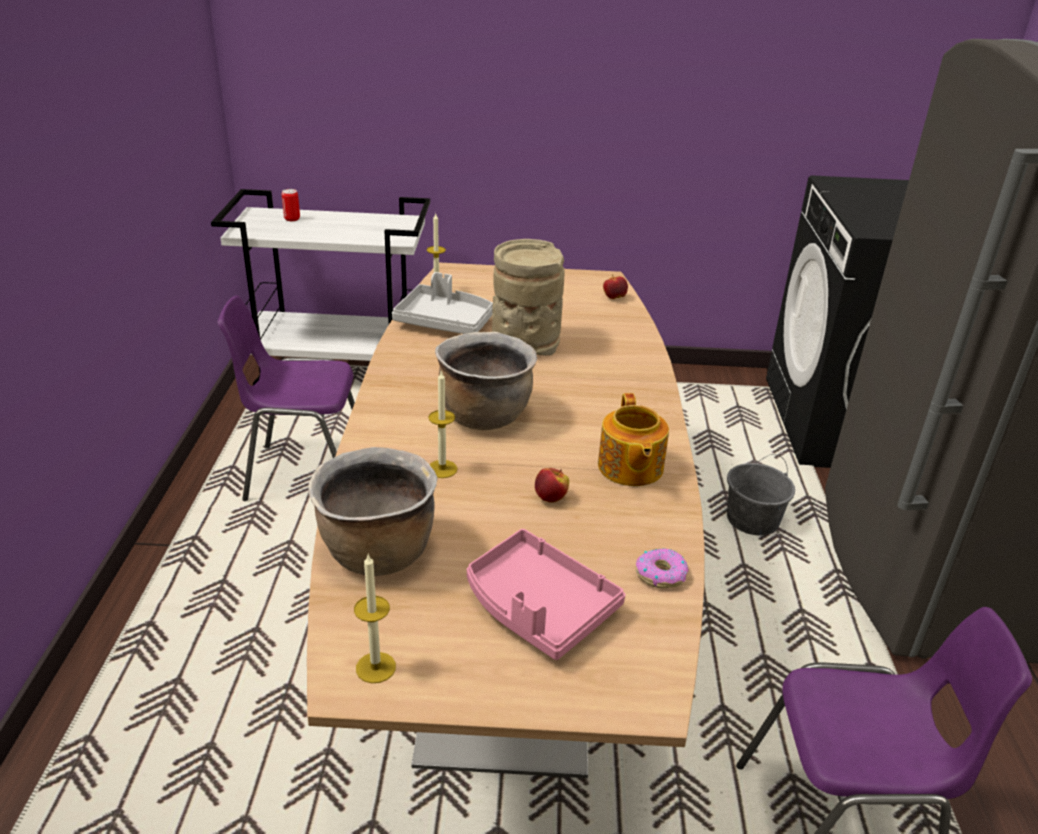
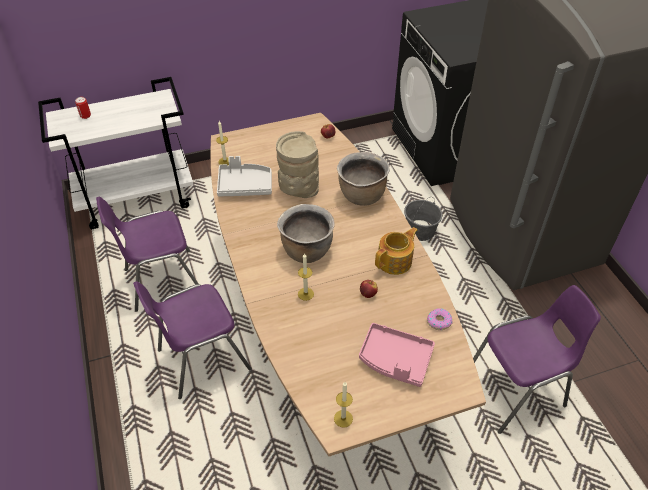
camera: 20 degrees left, 15 degrees up
brown cooking pot [308,447,438,576] -> brown cooking pot moved to [337,152,390,206]
teapot [598,393,669,486] -> teapot turned 105 degrees counterclockwise [375,227,418,275]
none -> purple chair [133,281,252,399]

